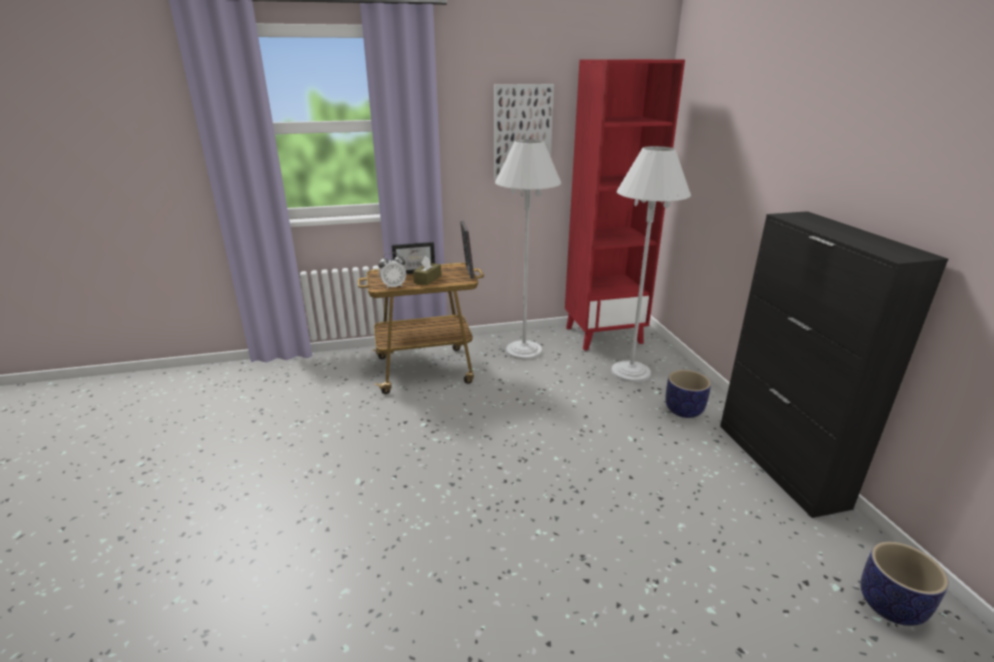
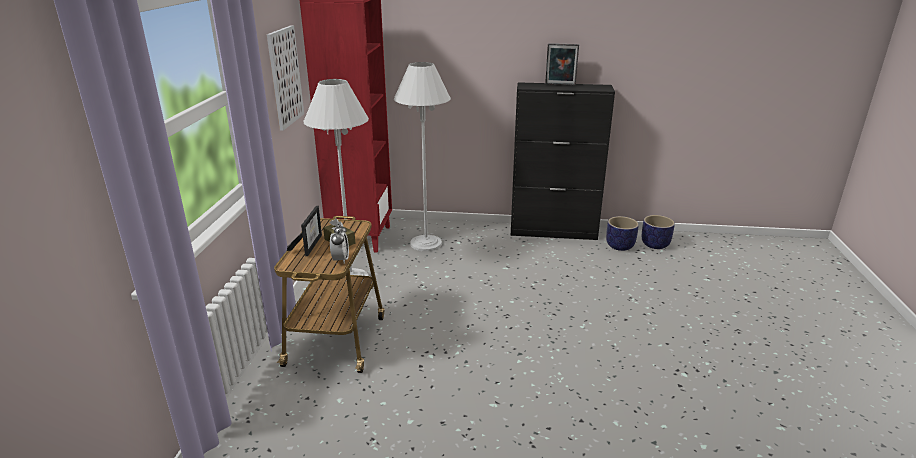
camera: 70 degrees left, 0 degrees up
picture frame [460,220,474,279] -> picture frame moved to [545,43,579,85]
planter [665,370,711,418] -> planter moved to [606,216,639,251]

